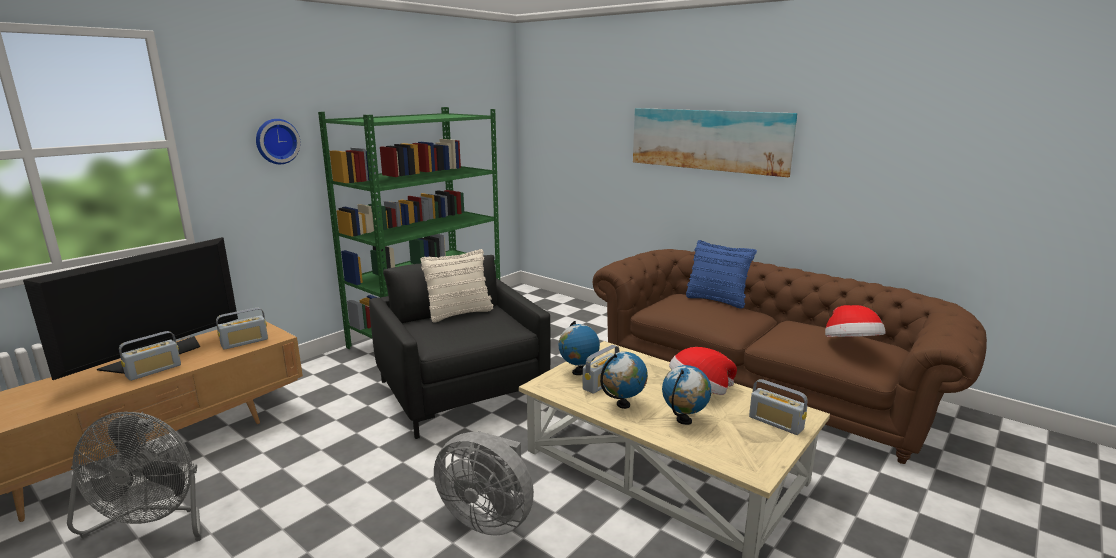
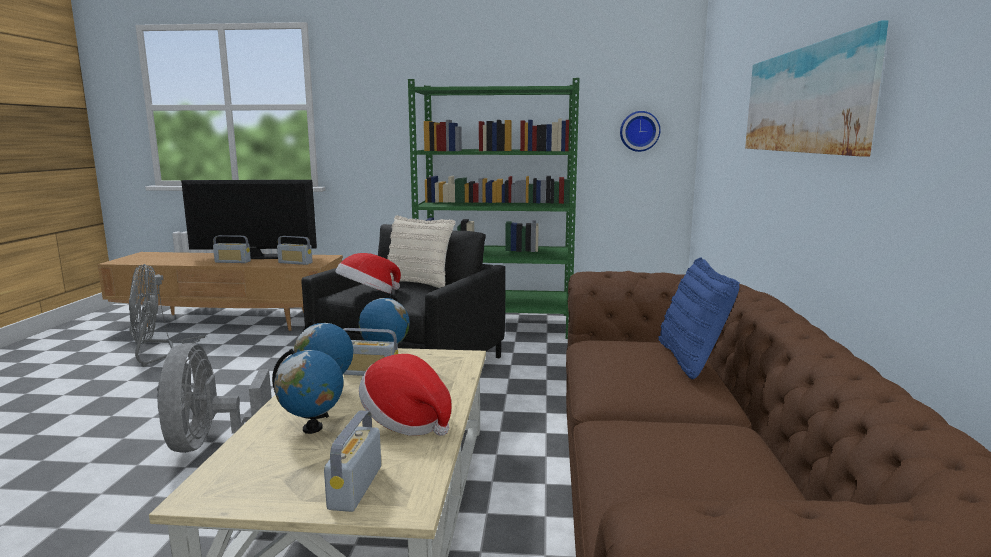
camera: 55 degrees right, 5 degrees down
wall clock [256,119,300,164] -> wall clock moved to [620,111,660,152]
hat [825,305,886,337] -> hat moved to [335,253,401,294]

